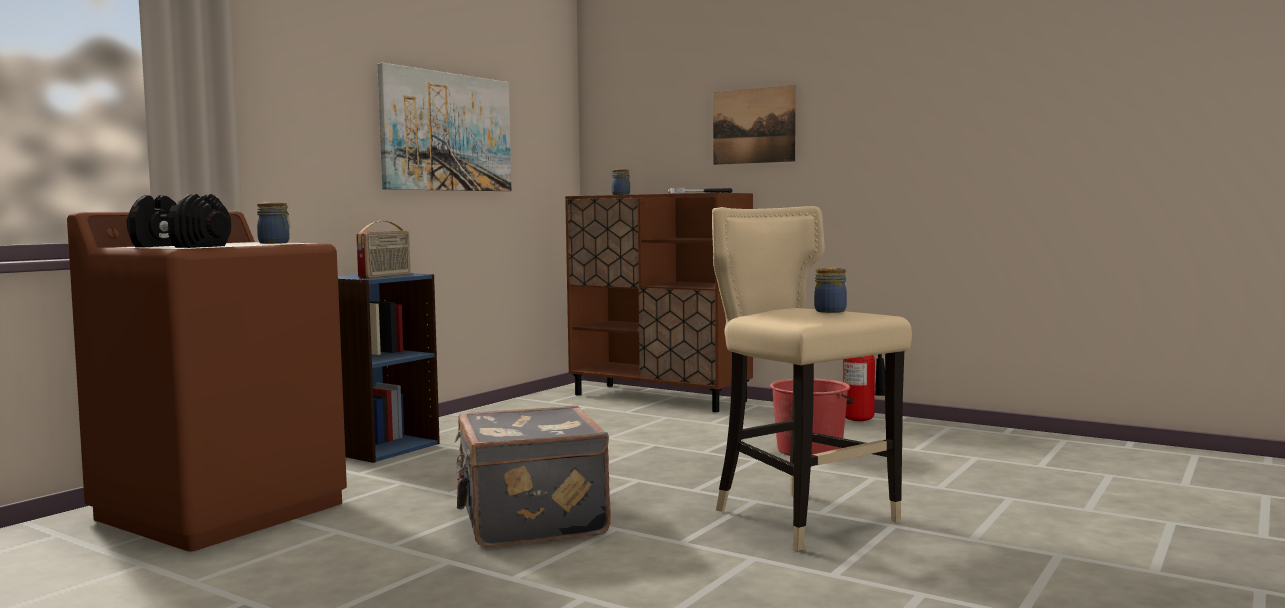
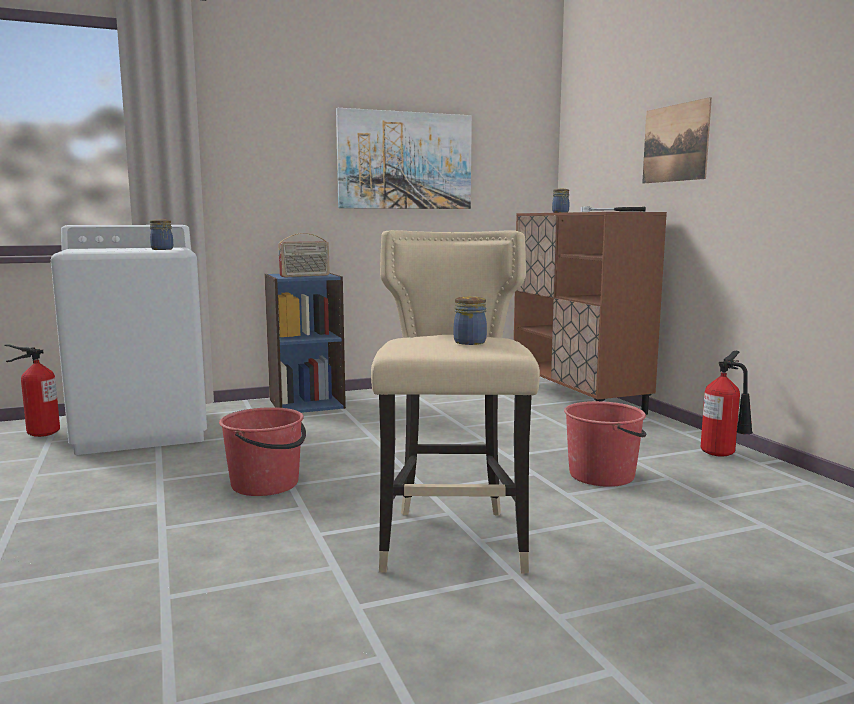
camera: 35 degrees right, 5 degrees up
brown washing machine [67,211,347,551] -> white washing machine [51,225,207,455]
black dumbbell [127,194,231,248] -> none
grey suitcase [454,405,611,548] -> red bucket [219,407,306,496]
none -> fire extinguisher [4,344,60,437]

